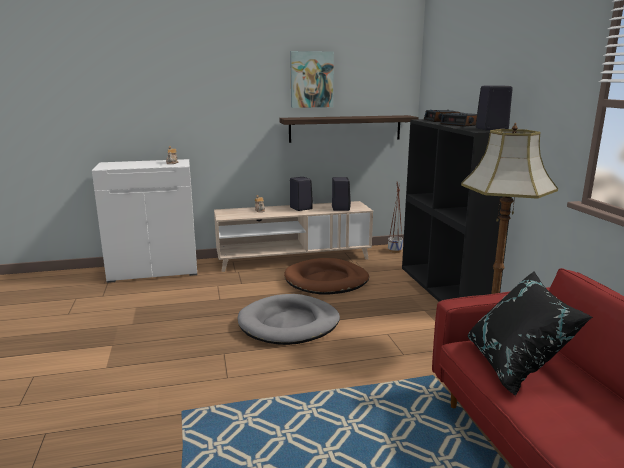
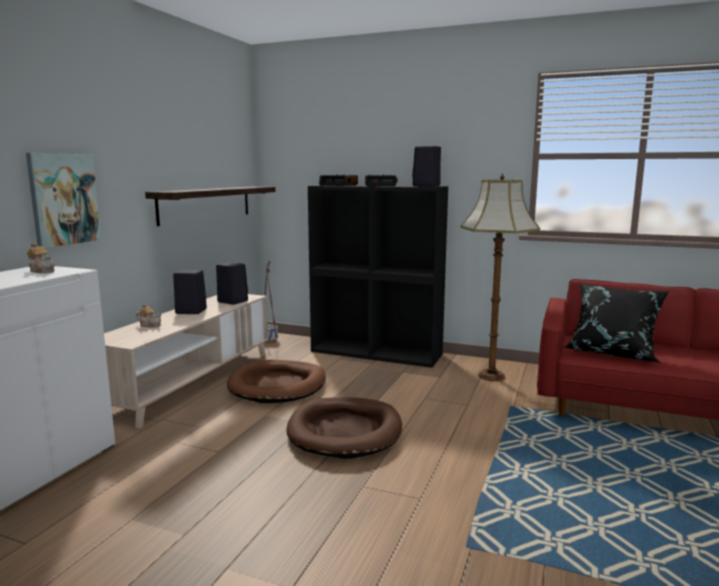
camera: 55 degrees left, 5 degrees down
grey dog bed [238,294,340,345] -> brown dog bed [286,397,402,459]
picture [290,51,334,108] -> picture moved to [26,153,101,248]

